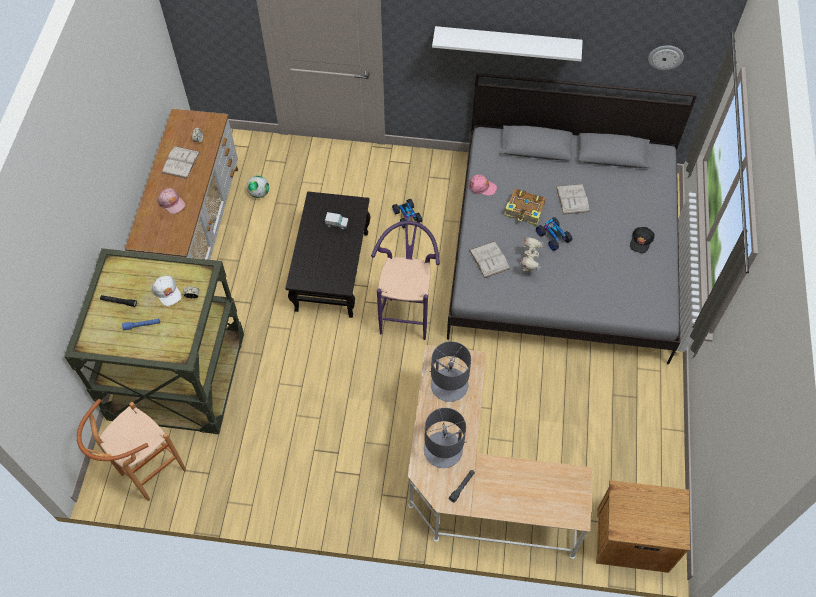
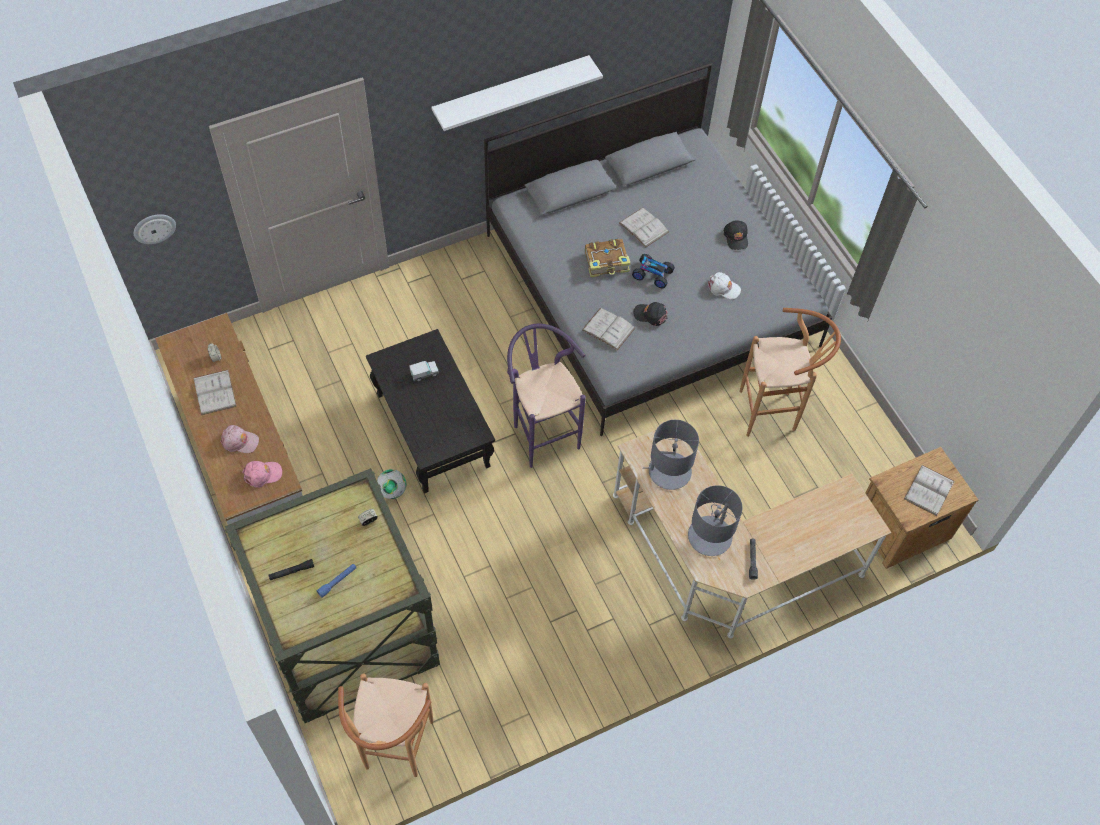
camera: 35 degrees left, 0 degrees up
white cap [152,276,182,306] -> white cap moved to [708,272,741,299]
football [247,175,269,198] -> football moved to [377,469,406,499]
toy car [392,199,422,228] -> none
pink cap [469,174,497,196] -> pink cap moved to [243,461,282,488]
toy robot [520,237,543,272] -> black cap [634,302,668,326]
wall clock [648,45,684,70] -> wall clock moved to [134,214,176,244]
none -> brown stool [740,308,841,437]
none -> white book [904,465,955,516]

